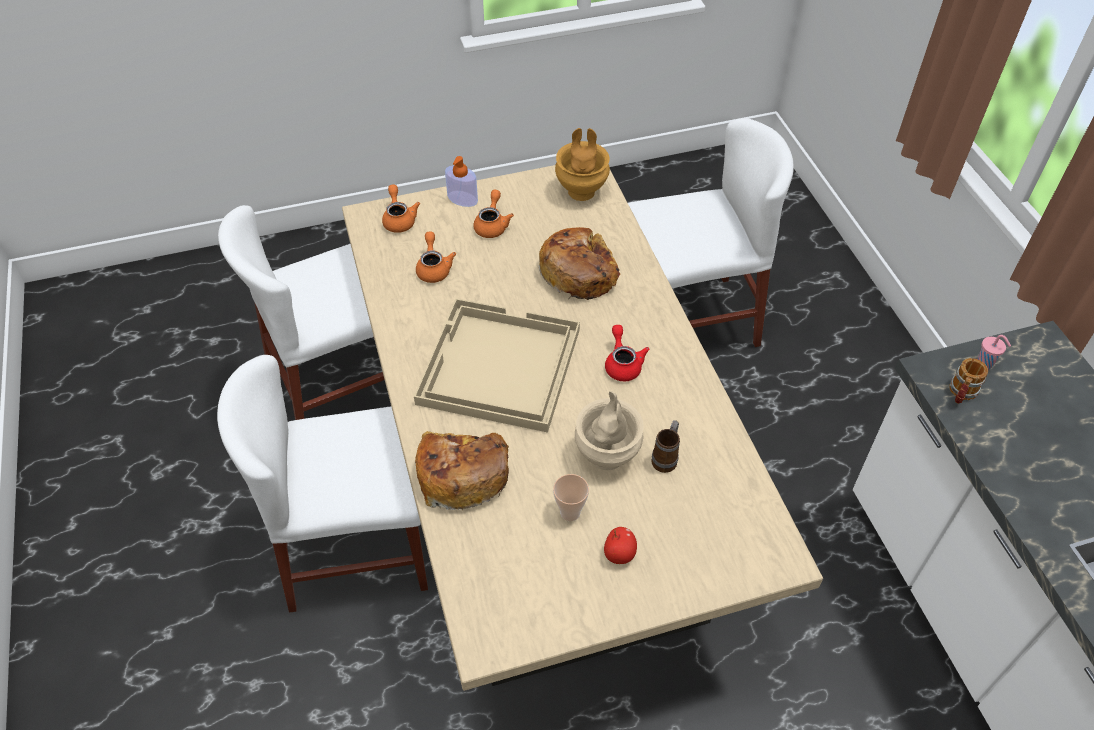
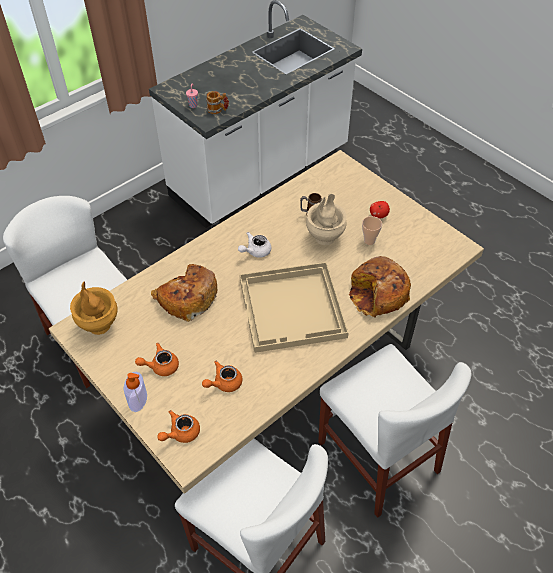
camera: 115 degrees left, 0 degrees up
red teapot [605,325,650,381] -> white teapot [238,232,271,258]

